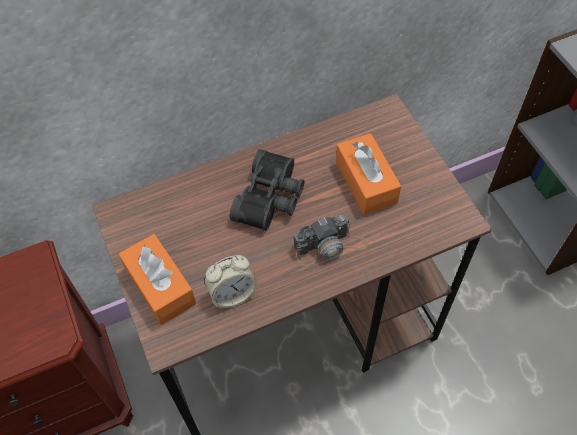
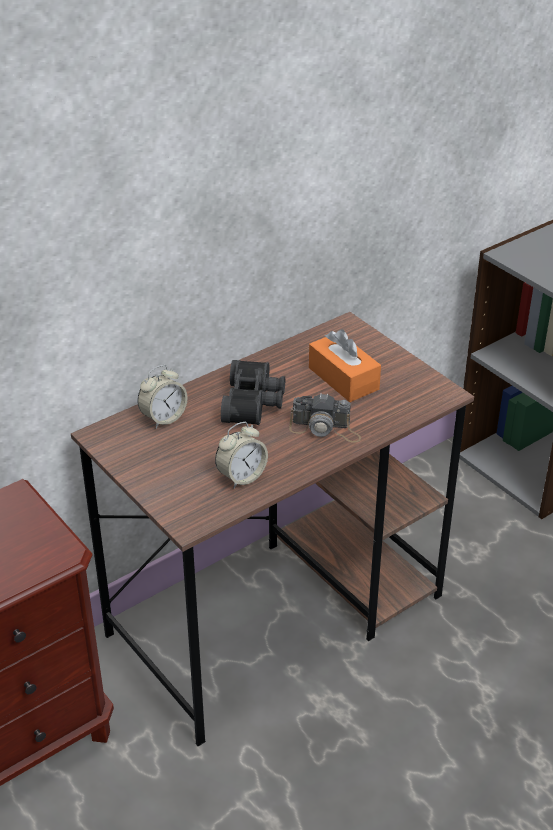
camera: 15 degrees left, 20 degrees down
orange tissue box [119,234,196,325] -> none
camera [294,214,368,266] -> camera turned 45 degrees clockwise [289,393,361,443]
none -> alarm clock [137,365,188,428]

